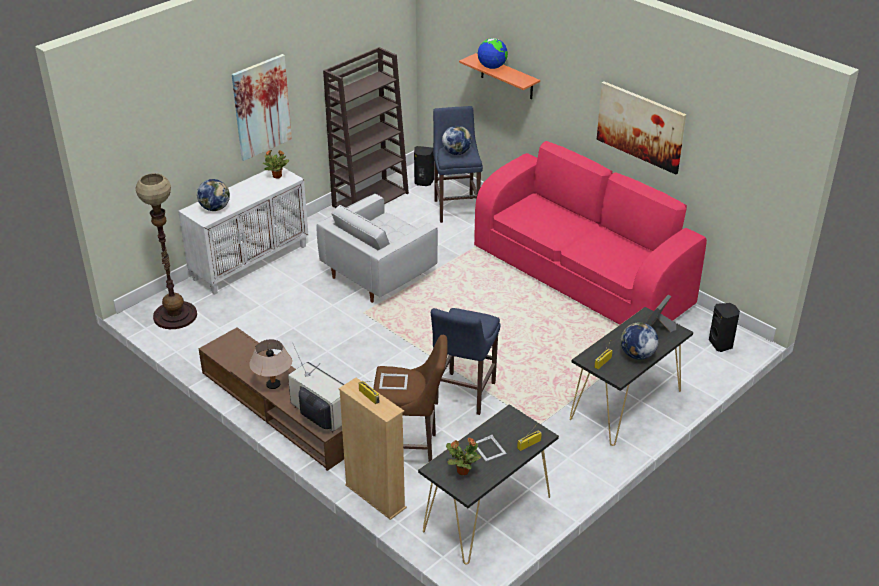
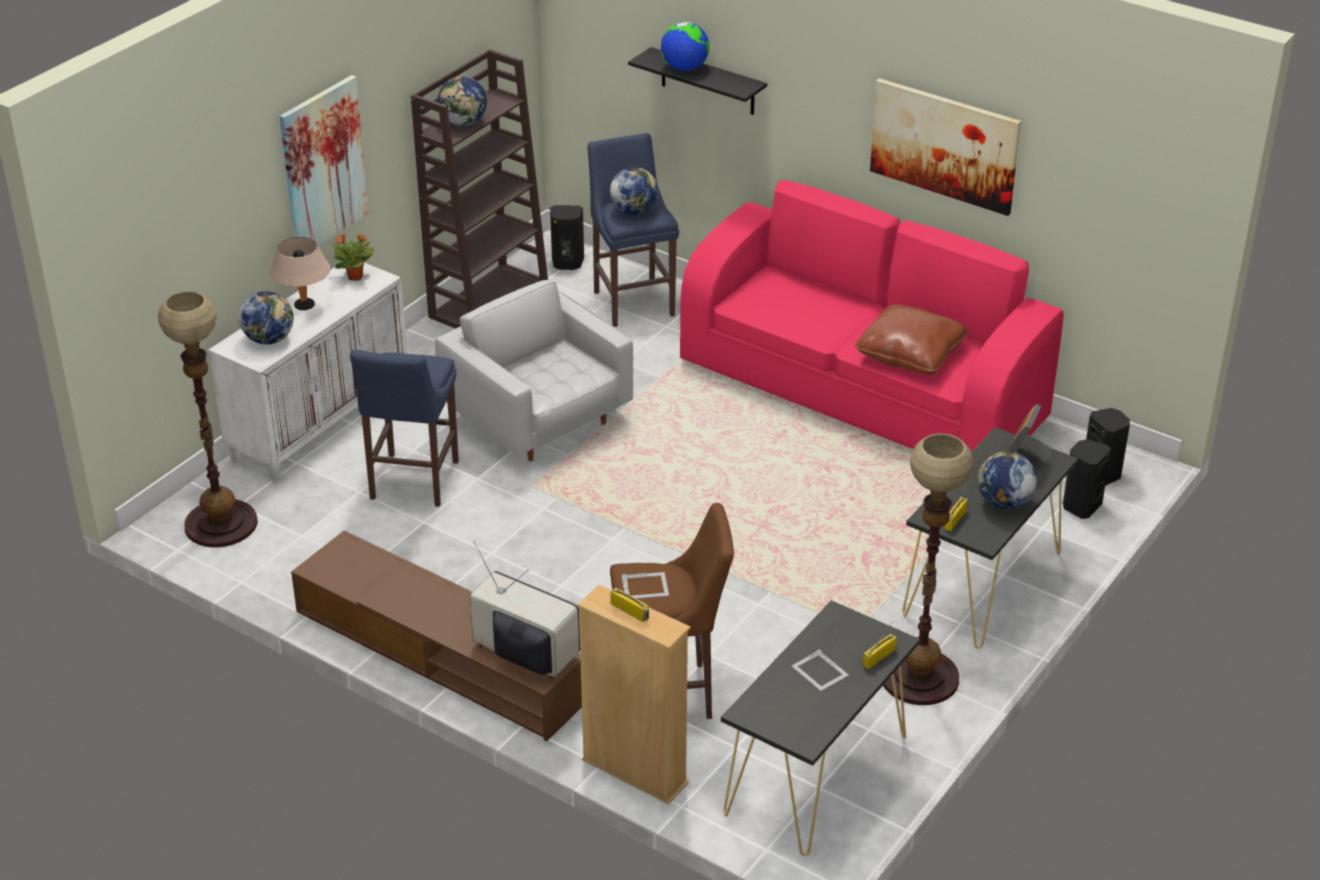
camera: 10 degrees left, 0 degrees up
beige table lamp [249,339,292,389] -> beige table lamp moved to [269,237,331,310]
white armchair [317,194,438,303] -> white armchair turned 105 degrees clockwise [435,280,633,461]
blue stool [431,308,501,415] -> blue stool moved to [350,349,459,507]
potted plant [446,438,481,475] -> none
orange shelf [459,53,540,99] -> black shelf [628,47,767,115]
none -> globe [438,76,487,126]
none -> brown pillow [855,304,968,375]
none -> floor lamp [883,433,974,705]
none -> black speaker [1063,439,1111,519]

